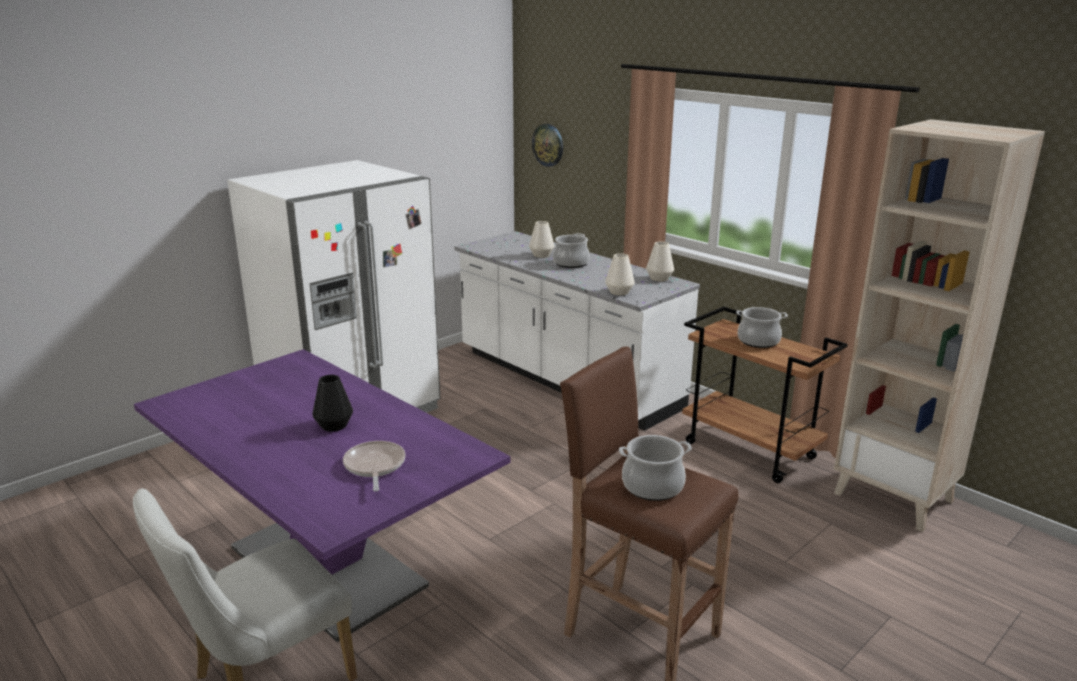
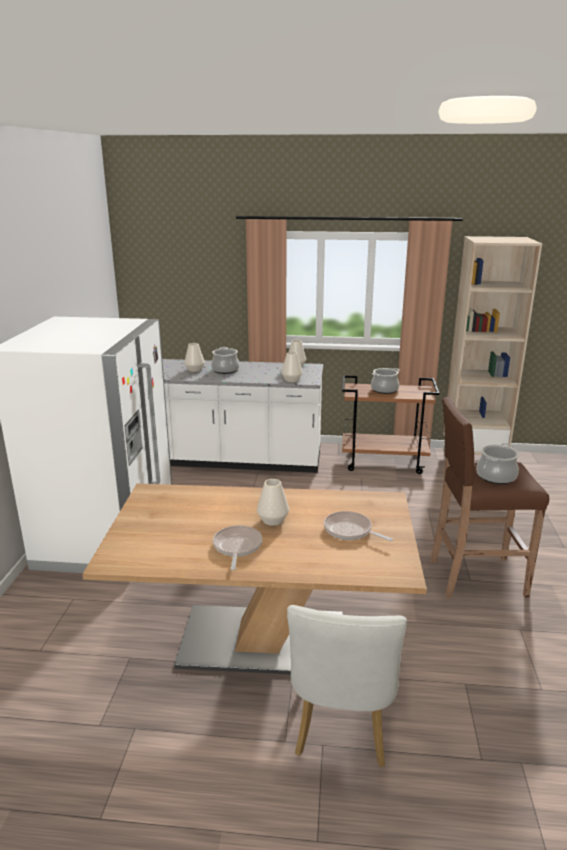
camera: 40 degrees left, 0 degrees up
purple dining table [134,349,510,642] -> brown dining table [82,484,427,674]
black vase [312,375,353,432] -> white vase [257,479,289,526]
wall clock [532,124,563,167] -> none
none -> frying pan [213,525,263,570]

